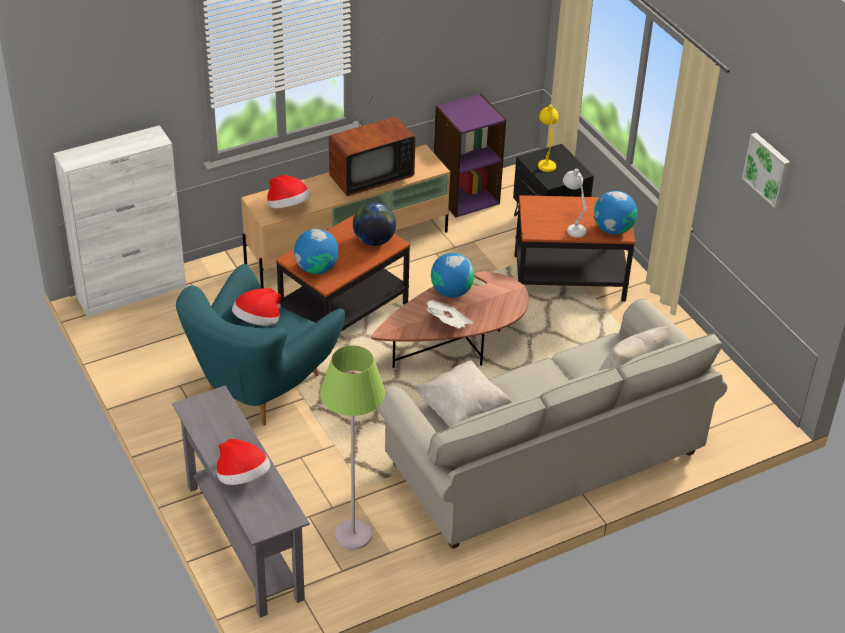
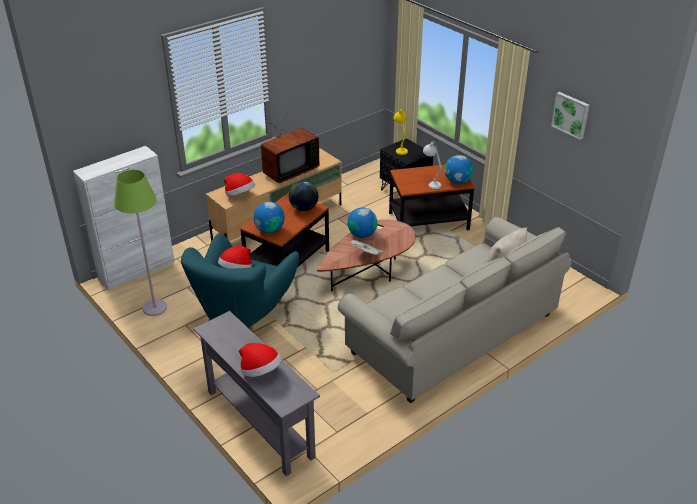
camera: 10 degrees left, 5 degrees down
green floor lamp [320,345,385,550] -> green floor lamp moved to [114,170,167,316]
beige pillow [414,360,512,427] -> none
purple bookcase [434,94,506,218] -> none

